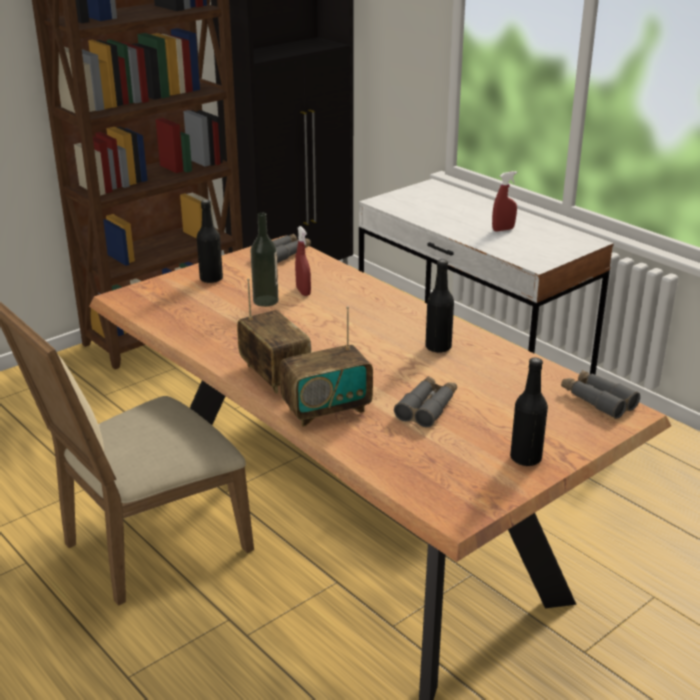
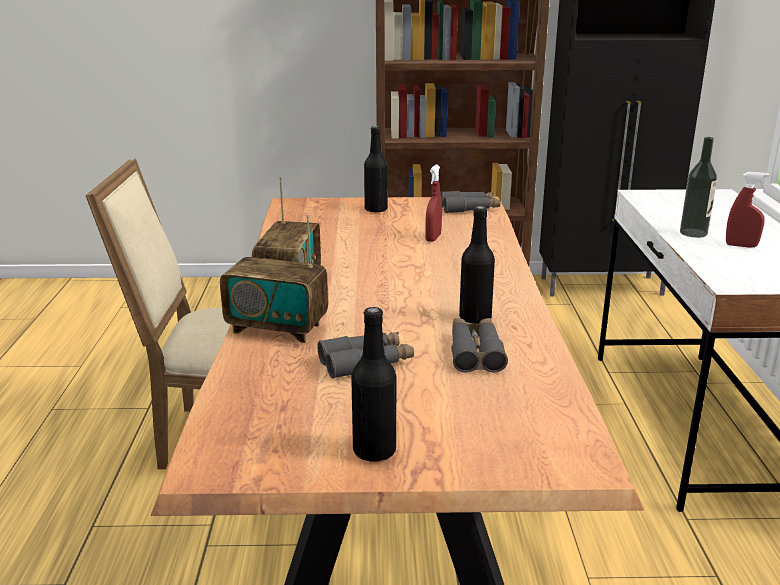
camera: 40 degrees right, 5 degrees down
bottle [250,212,278,307] -> bottle moved to [680,137,717,238]
grey binoculars [561,370,640,419] -> grey binoculars moved to [451,318,508,373]

